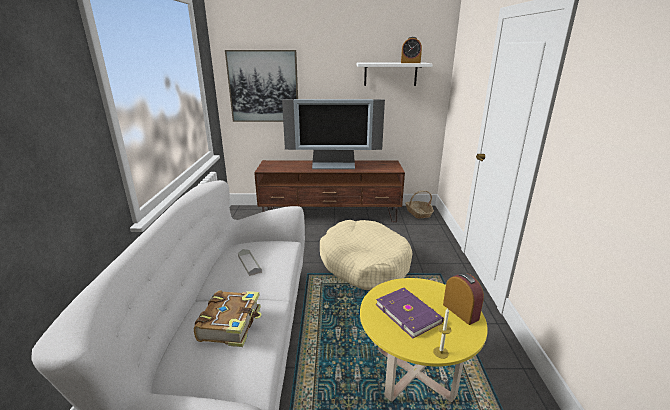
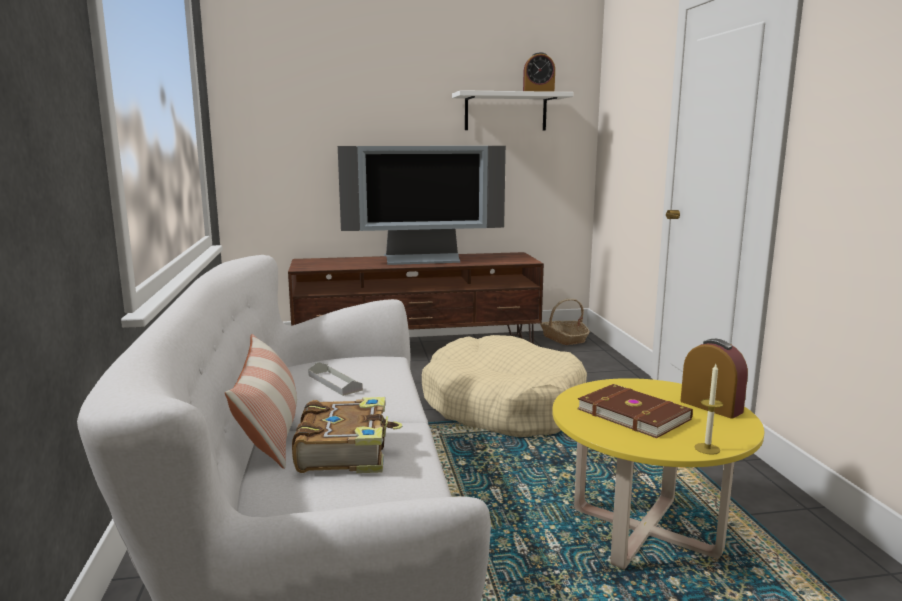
camera: 10 degrees left, 10 degrees down
picture [225,50,298,122] -> none
purple book [376,288,444,338] -> brown book [577,384,693,438]
none -> pillow [225,334,297,469]

